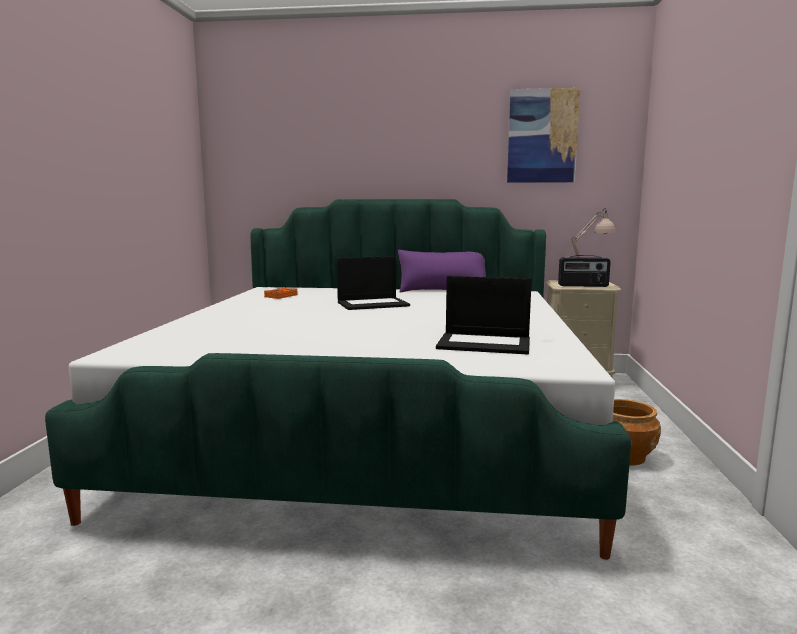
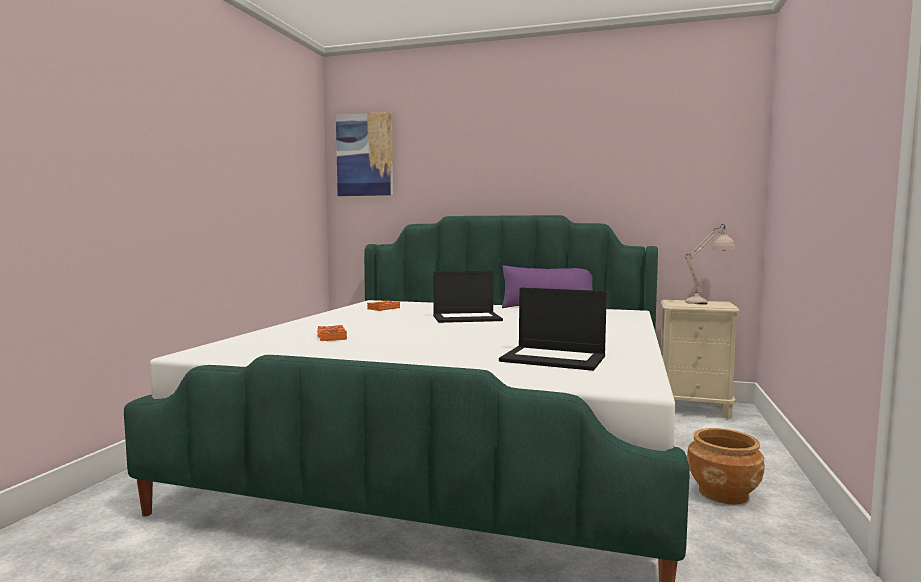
camera: 10 degrees right, 5 degrees down
picture [507,88,580,183] -> picture moved to [336,112,393,196]
radio [558,255,611,287] -> none
none -> orange book [317,325,347,341]

